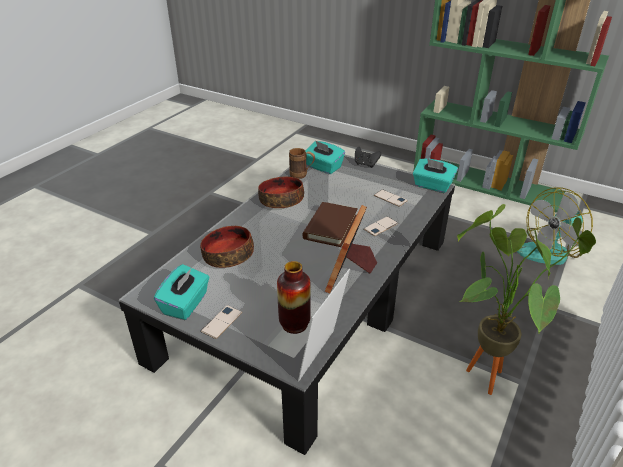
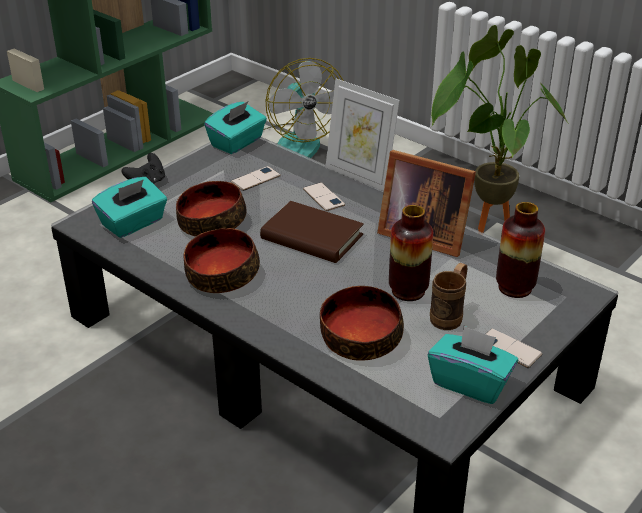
camera: 80 degrees left, 0 degrees up
brown mug [289,148,315,179] -> brown mug moved to [430,263,467,330]
picture frame [298,269,350,381] -> picture frame moved to [325,78,400,191]
none -> bowl [176,181,246,236]
none -> vase [389,205,433,301]

